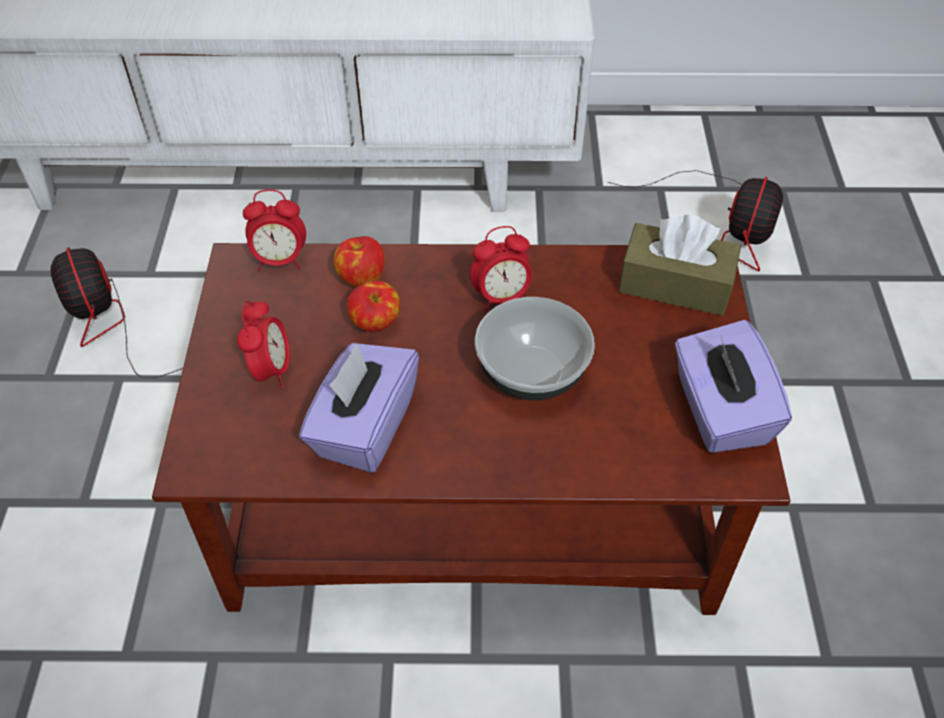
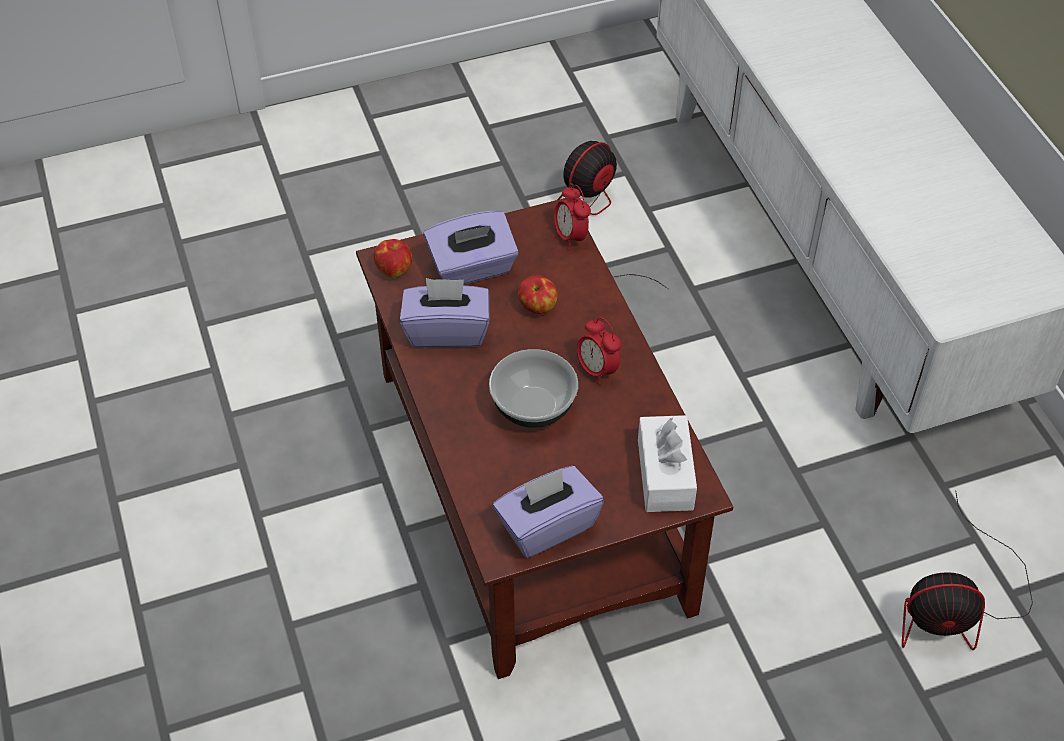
camera: 70 degrees right, 0 degrees up
alarm clock [237,301,290,387] -> purple tissue box [423,211,518,285]
apple [333,236,385,287] -> apple moved to [374,239,412,278]
brown tissue box [619,215,741,316] -> white tissue box [638,415,697,512]

